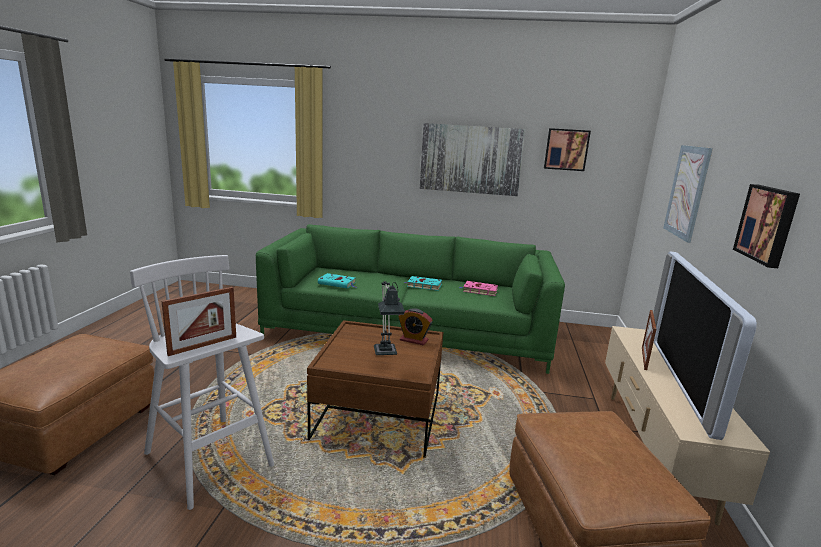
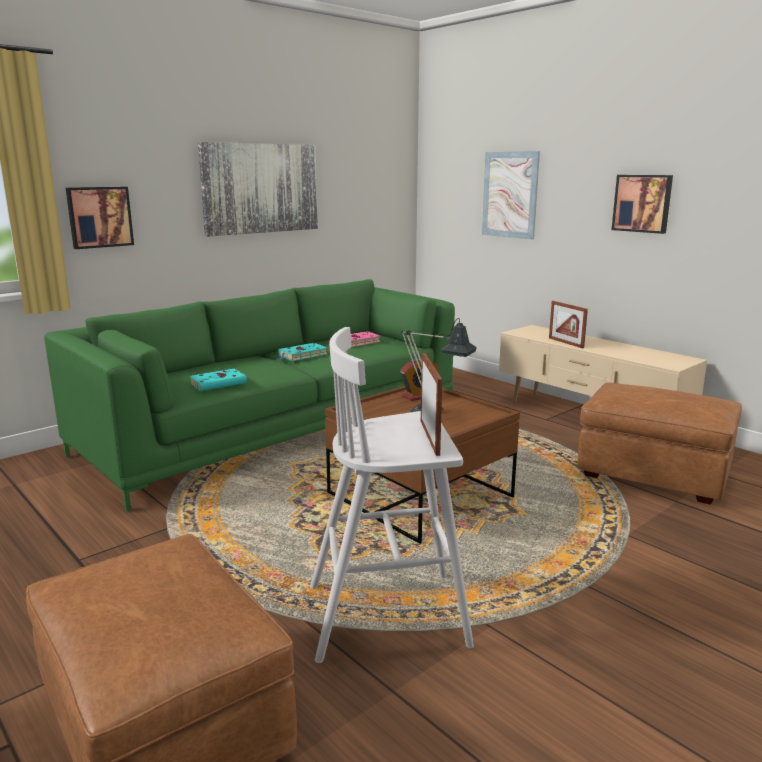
camera: 50 degrees left, 0 degrees up
picture [544,128,591,171] -> picture moved to [66,187,134,249]
television [653,252,757,440] -> none

